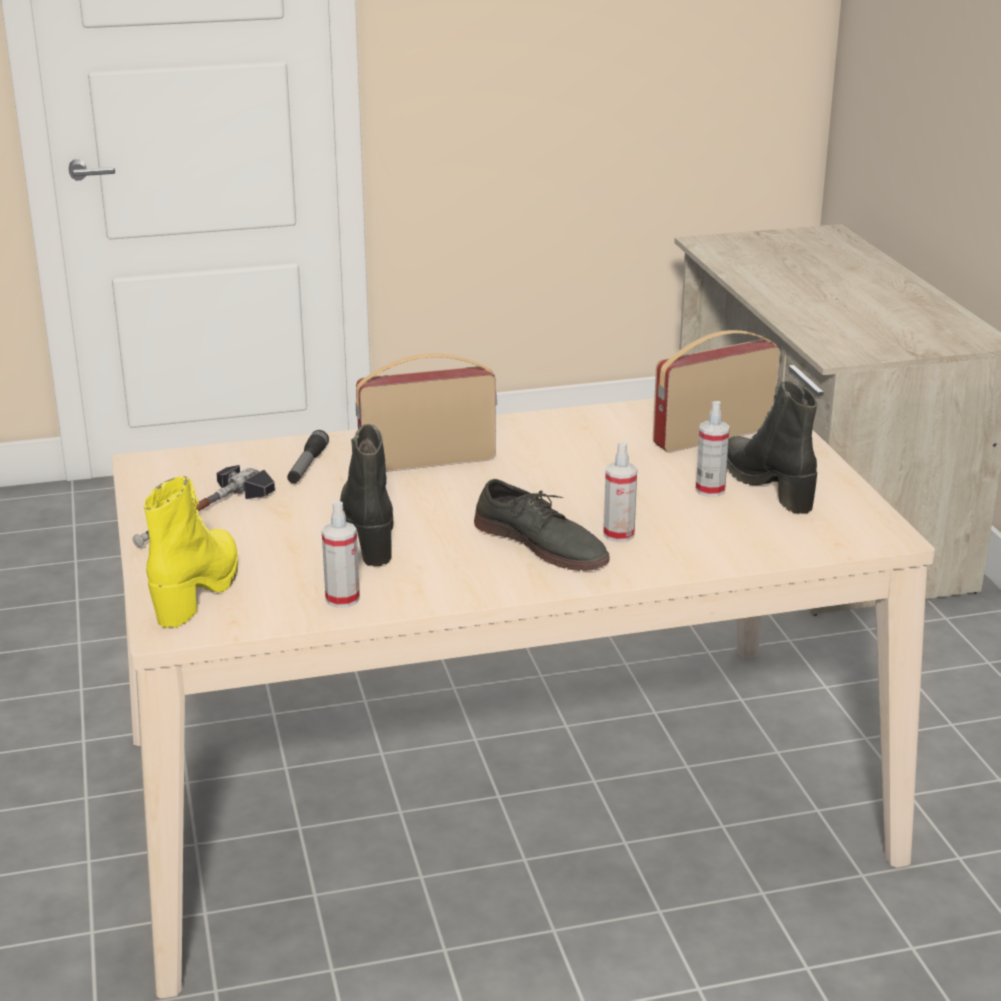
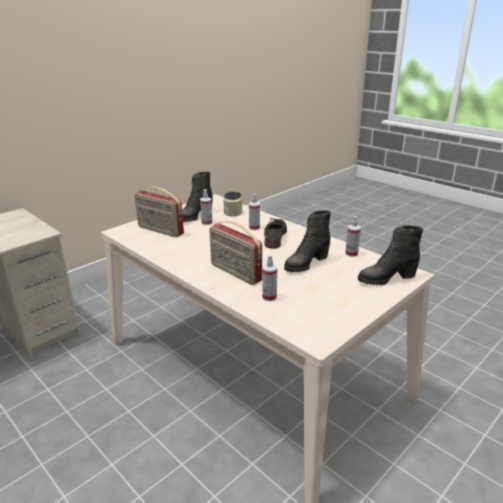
camera: 120 degrees left, 0 degrees up
hammer [133,465,275,547] -> none
yellow boot [144,476,238,628] -> black boot [358,225,423,285]
flashlight [287,430,329,483] -> spray bottle [262,255,277,301]
none -> jar [223,191,243,216]

